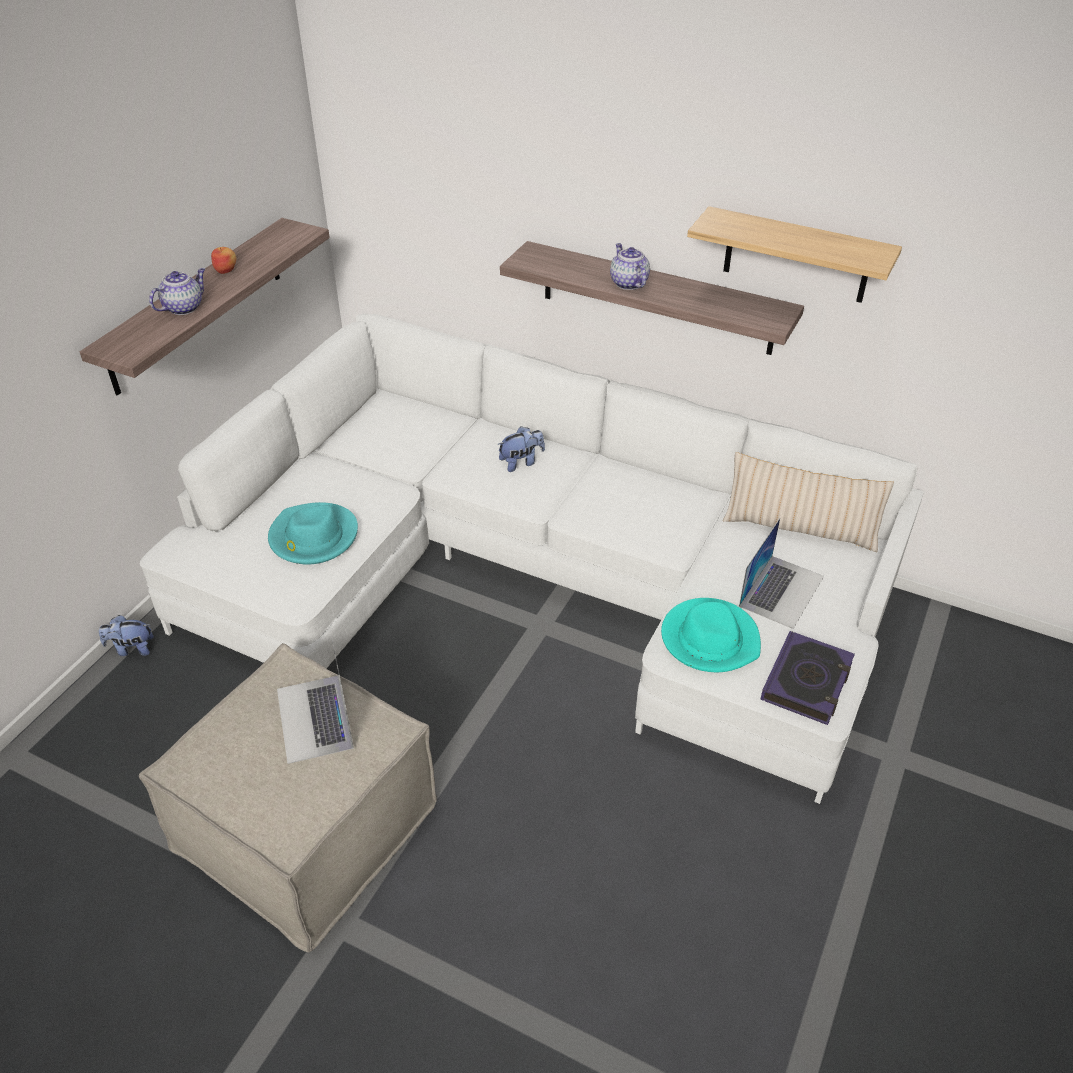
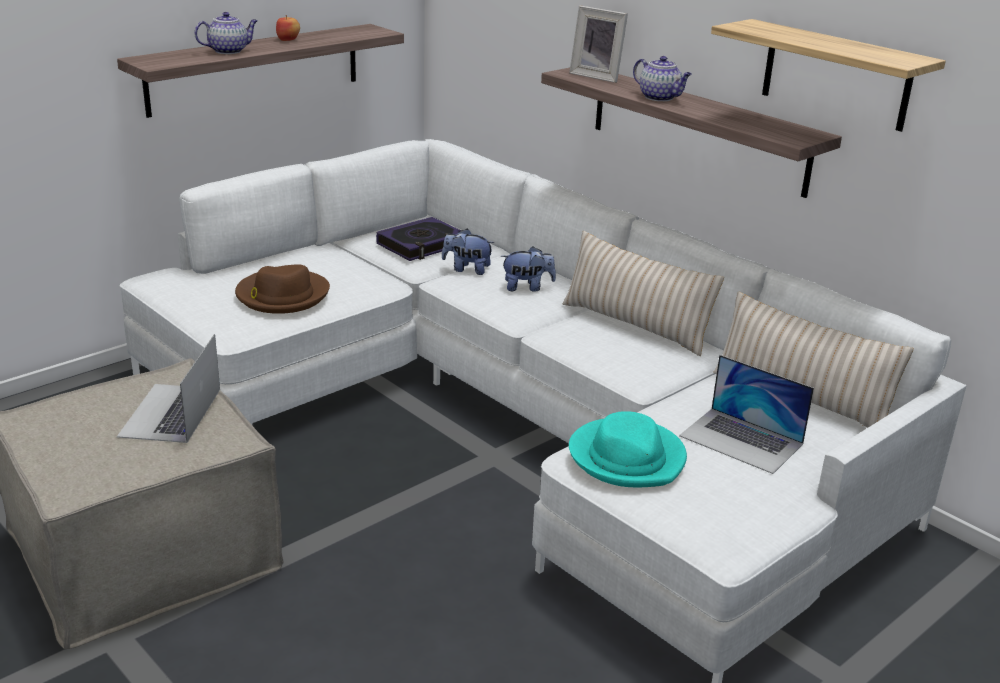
camera: 20 degrees right, 15 degrees down
plush toy [99,615,154,656] -> plush toy moved to [442,229,494,275]
turquoise hat [268,502,358,565] -> brown hat [235,264,330,314]
teapot [610,243,650,290] -> teapot turned 135 degrees clockwise [633,56,692,101]
laptop [739,518,824,629] -> laptop turned 75 degrees clockwise [679,355,814,474]
book [760,631,855,725] -> book moved to [376,217,461,261]
none -> beige pillow [563,231,724,356]
none -> picture frame [569,6,628,83]

